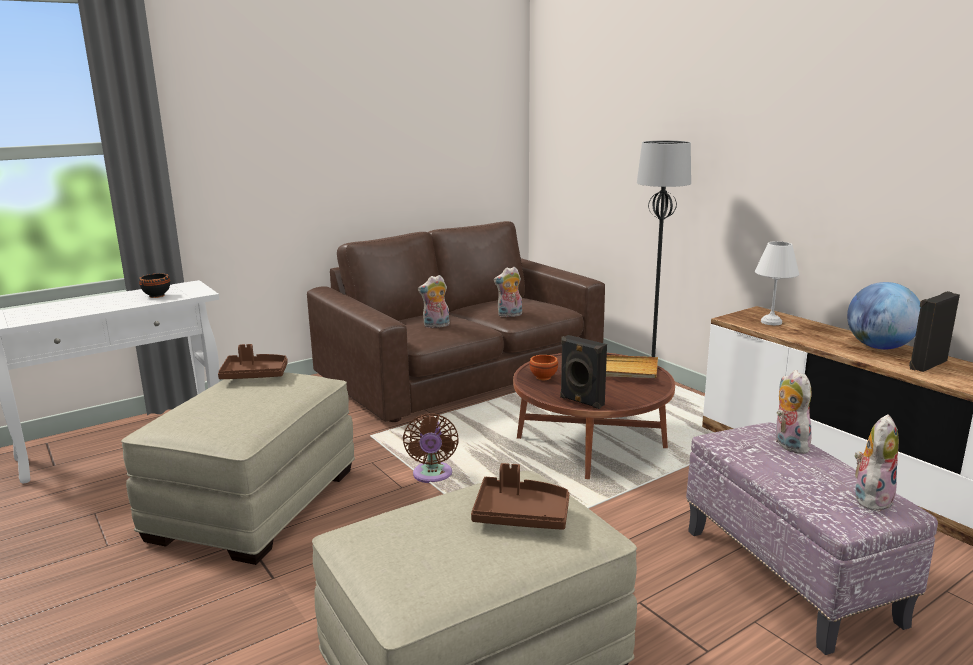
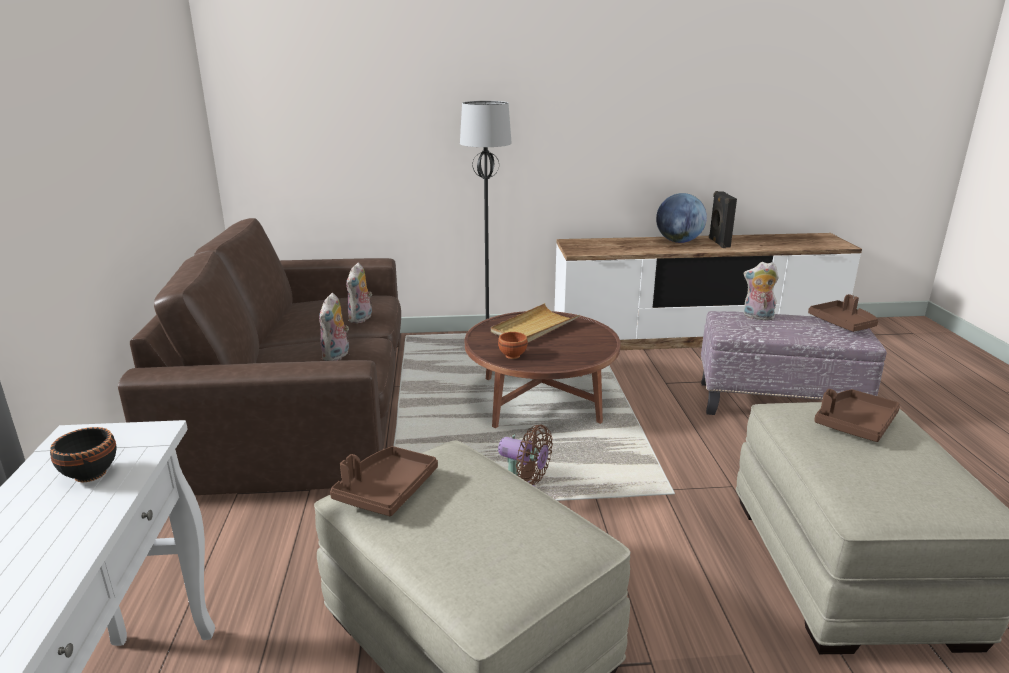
camera: 60 degrees left, 5 degrees up
black speaker [560,335,607,409] -> none
white table lamp [755,241,799,325] -> none
plush toy [855,414,899,511] -> brown tray [808,294,878,332]

